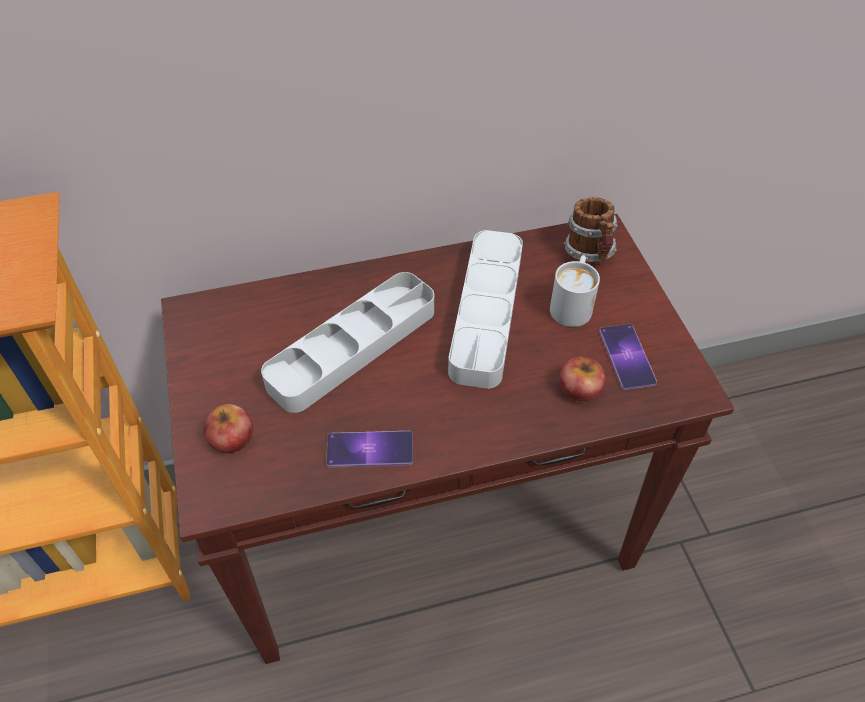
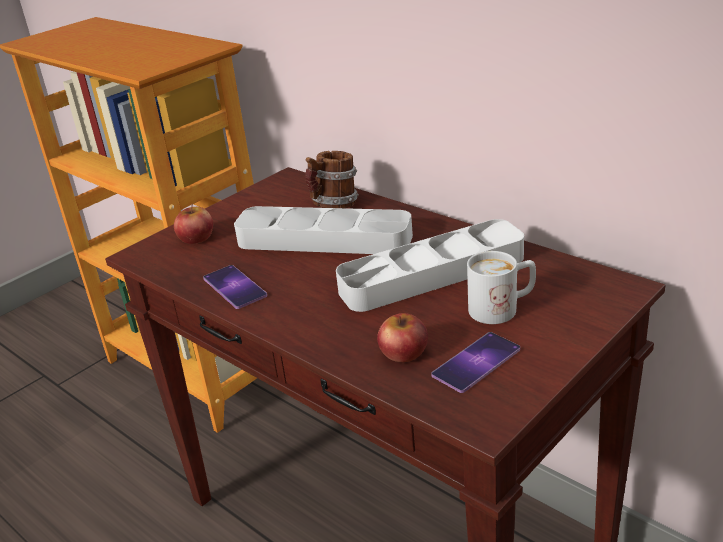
camera: 60 degrees right, 20 degrees down
mug [564,197,618,265] -> mug moved to [305,151,359,208]

